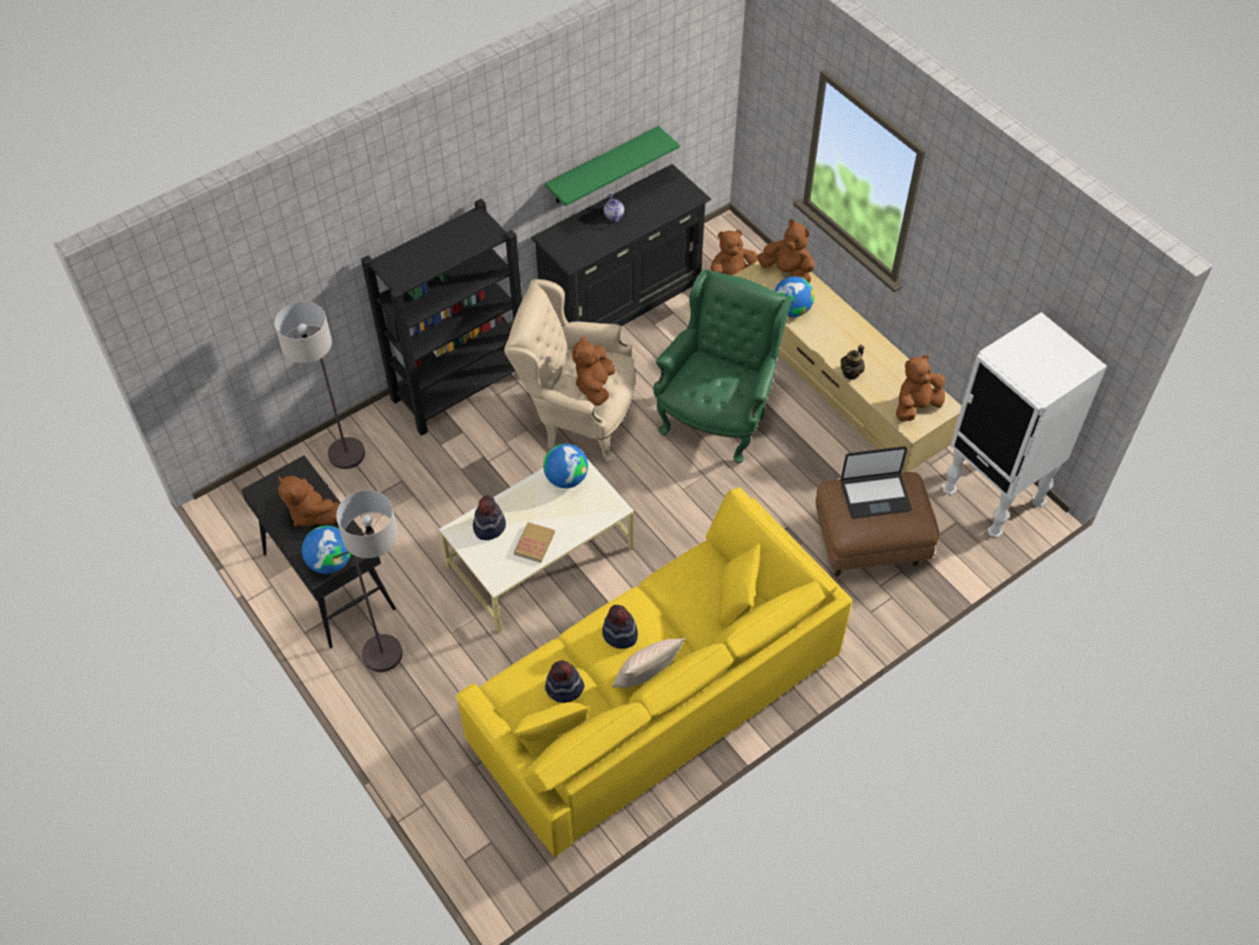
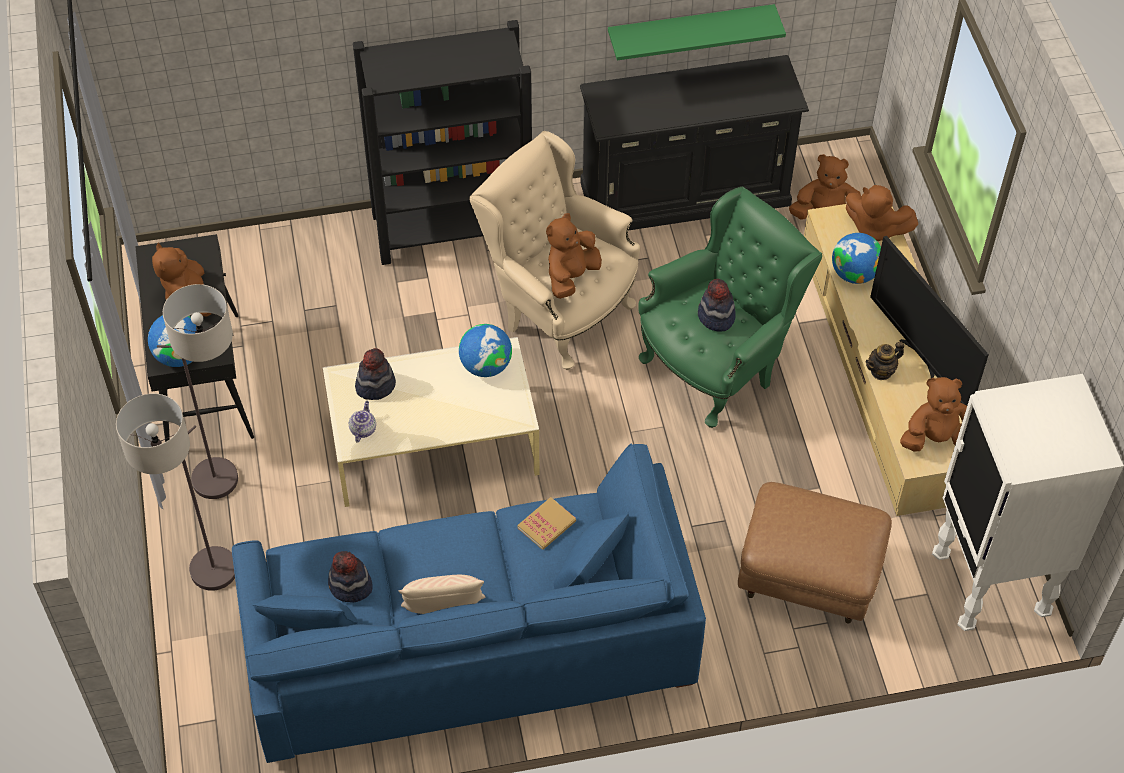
camera: 25 degrees right, 0 degrees up
grey floor lamp [275,301,365,469] -> grey floor lamp moved to [116,394,235,591]
yellow sofa [456,487,852,857] -> blue sofa [232,444,706,763]
book [514,522,555,563] -> book moved to [517,497,576,550]
hat [602,605,638,649] -> hat moved to [698,279,736,332]
teapot [604,194,624,222] -> teapot moved to [349,401,376,442]
brown plush toy [757,219,815,283] -> brown plush toy turned 150 degrees clockwise [846,185,918,241]
laptop [840,446,912,519] -> none
none -> television [870,236,989,405]

